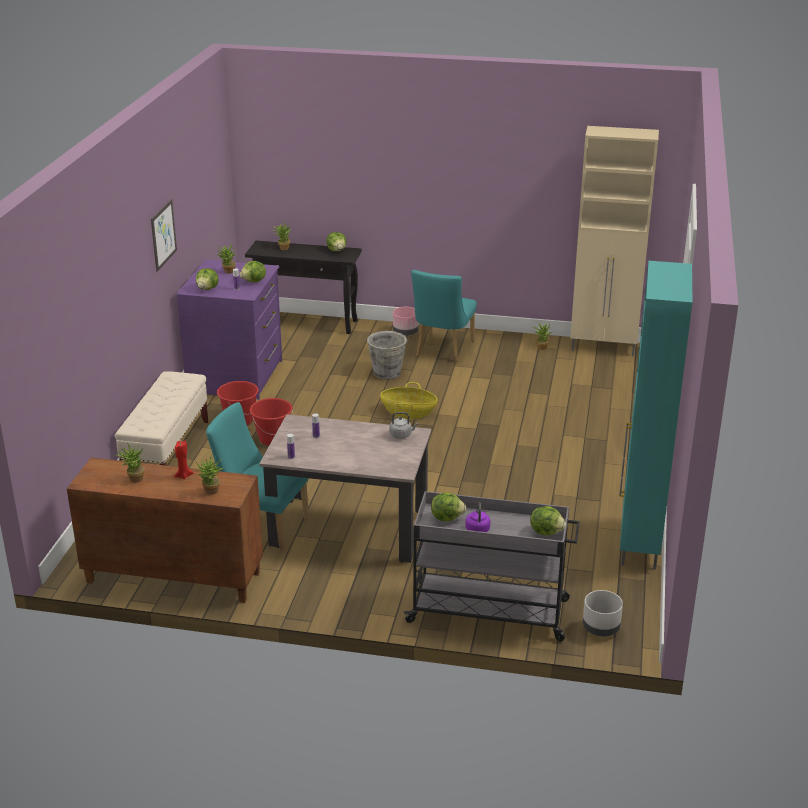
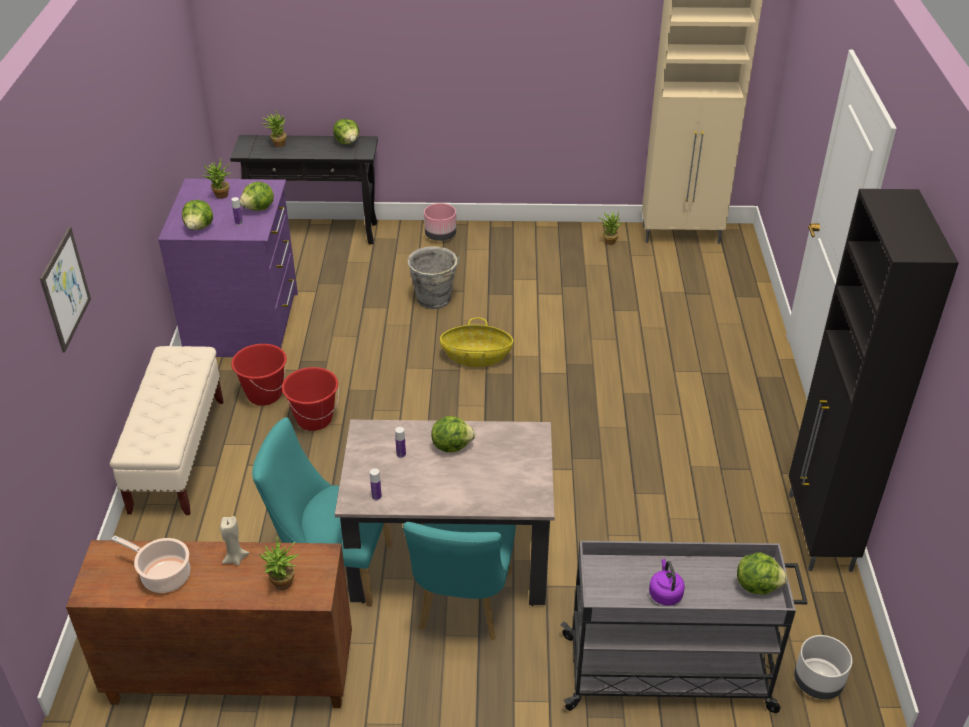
camera: 10 degrees left, 10 degrees up
potted plant [116,442,145,483] -> cooking pot [112,535,190,593]
picture [151,199,177,271] -> picture moved to [40,227,91,353]
red candle [174,441,194,479] -> beige candle [220,516,249,566]
grey kettle [389,412,418,439] -> none
turquoise chair [411,270,477,362] -> turquoise chair moved to [403,522,516,640]
lettuce [431,492,467,521] -> lettuce moved to [431,416,475,452]
turquoise cabinet [619,261,692,569] -> black cabinet [789,189,959,572]

